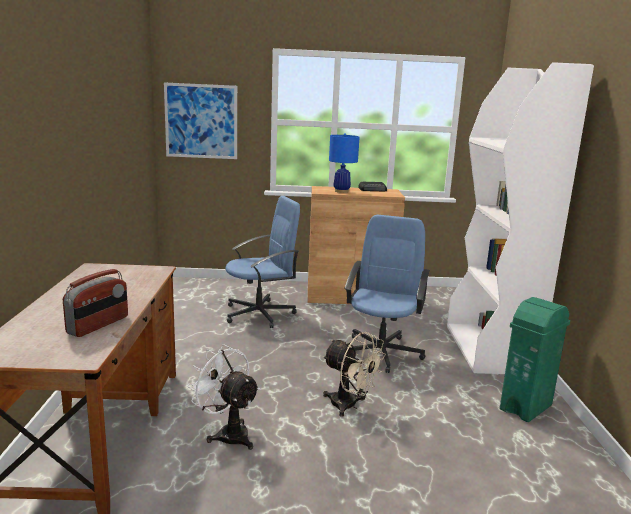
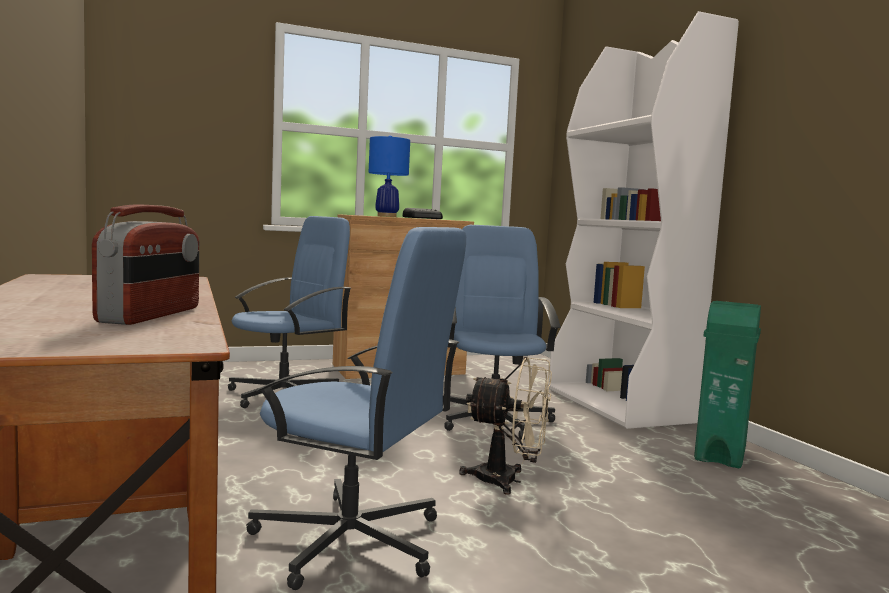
camera: 20 degrees left, 10 degrees down
picture [164,83,237,159] -> none
white fan [187,344,260,450] -> blue office chair [246,227,466,590]

